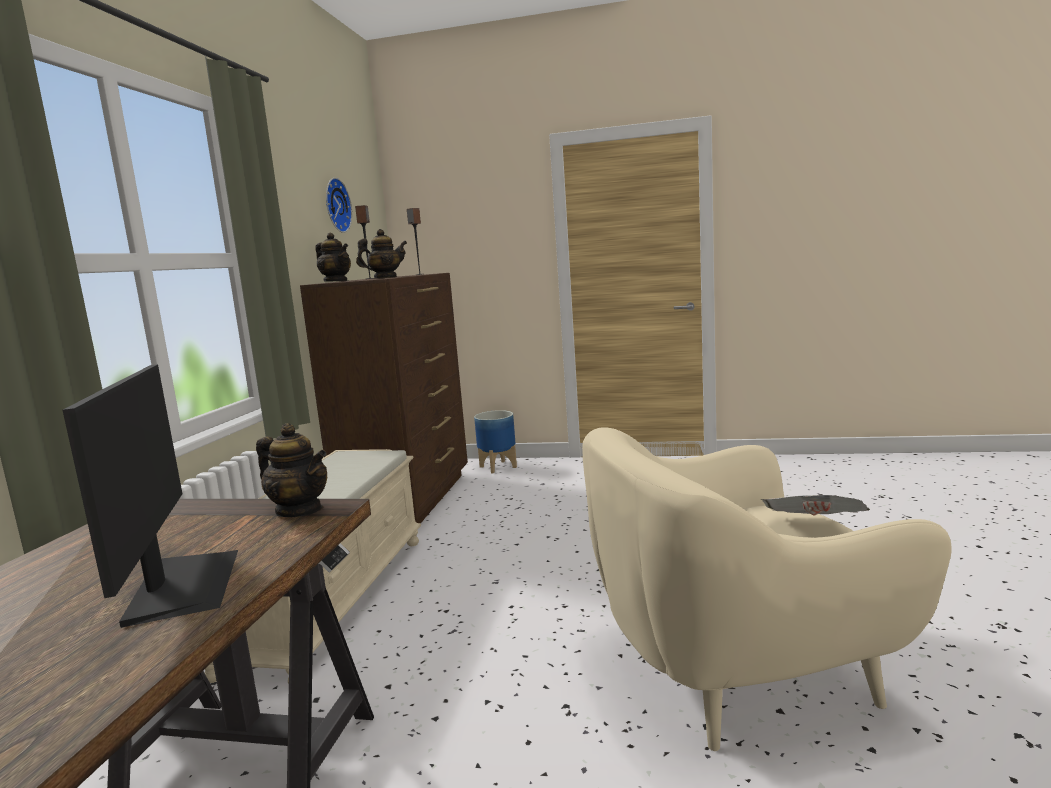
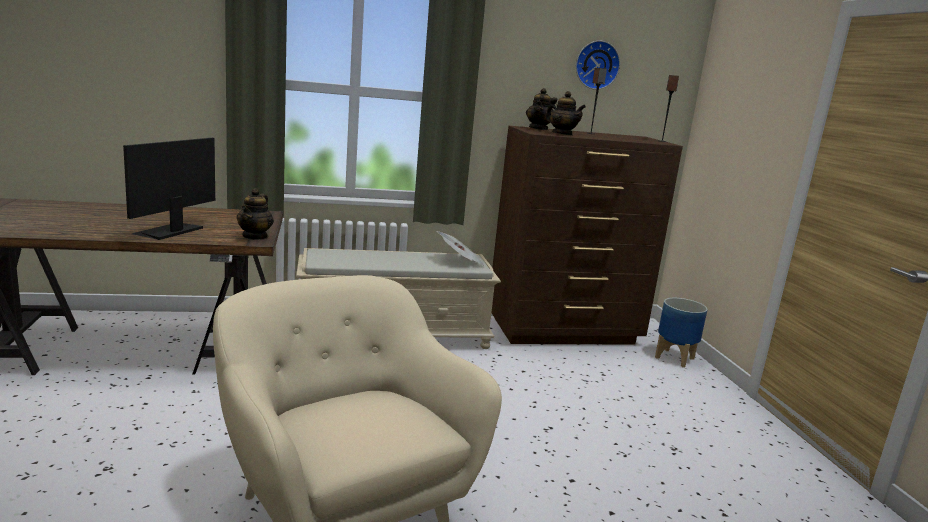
camera: 65 degrees right, 5 degrees up
monitor [63,364,238,628] -> monitor turned 150 degrees clockwise [123,138,215,240]
newspaper [761,495,870,516] -> newspaper moved to [437,231,486,266]

